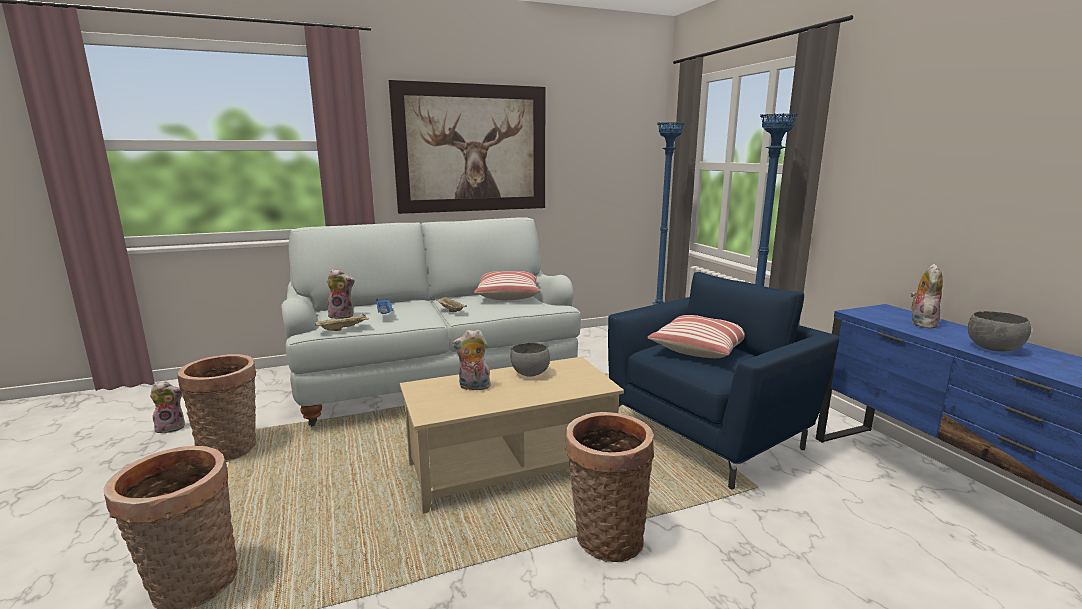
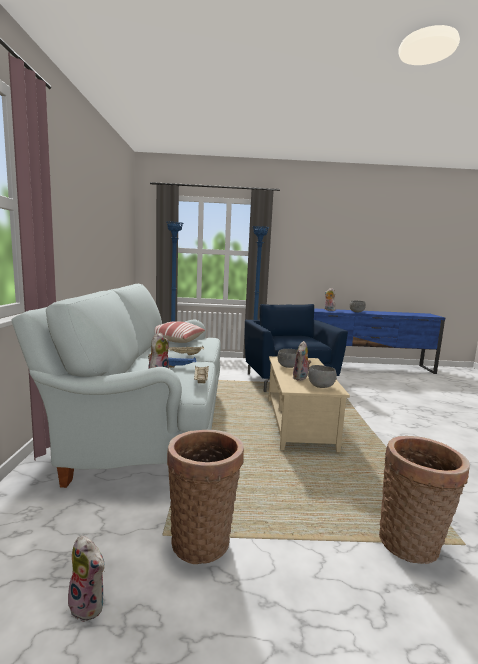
camera: 70 degrees left, 5 degrees down
plush toy [150,381,185,433] -> plush toy turned 120 degrees clockwise [68,535,105,622]
picture [389,80,545,214] -> none
basket [565,412,654,562] -> none
pillow [647,315,745,358] -> none
none -> grey bowl [308,365,337,388]

